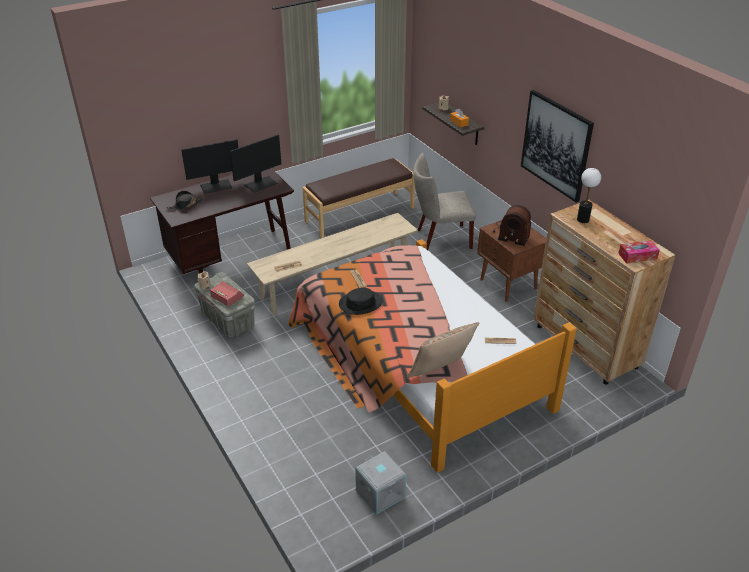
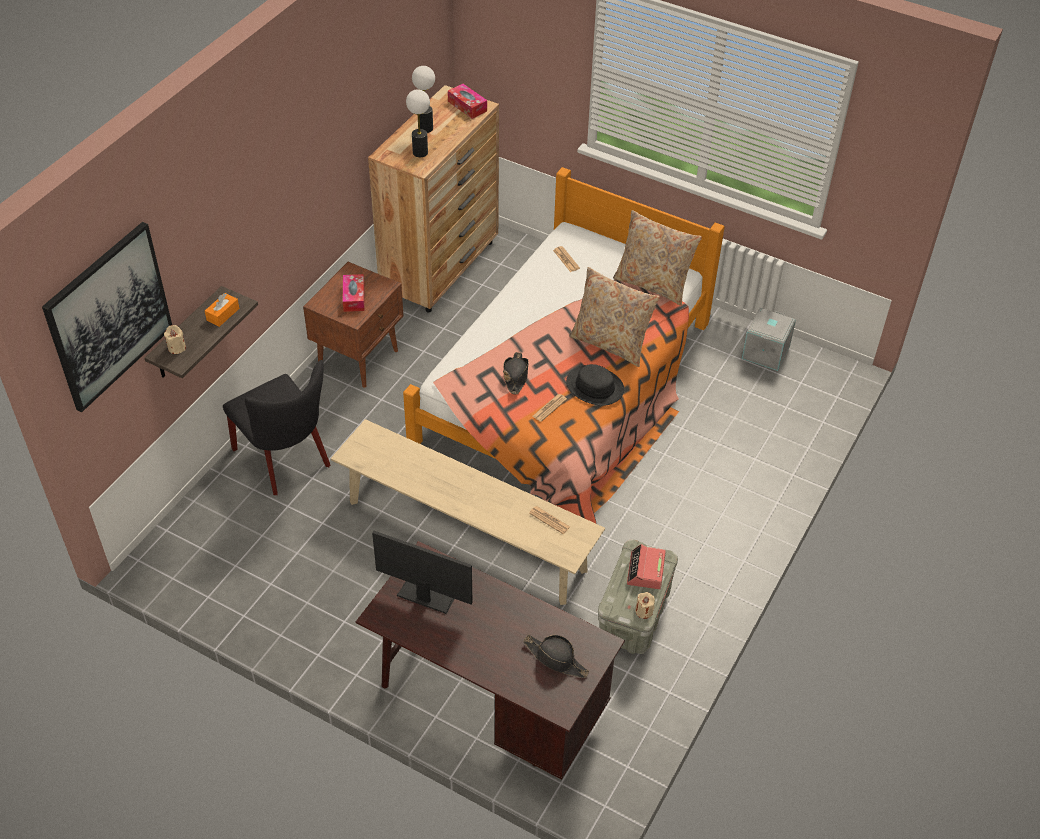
camera: 120 degrees left, 10 degrees up
monitor [181,139,238,194] -> none
brown bench [302,158,415,238] -> none
beige chair [413,153,476,250] -> black chair [223,360,330,495]
radio [493,205,531,246] -> tissue box [343,274,365,312]
picture [521,90,594,203] -> picture moved to [42,222,172,412]
none -> table lamp [412,66,435,133]
none -> black hat [503,352,529,394]
none -> beige pillow [569,267,660,367]

